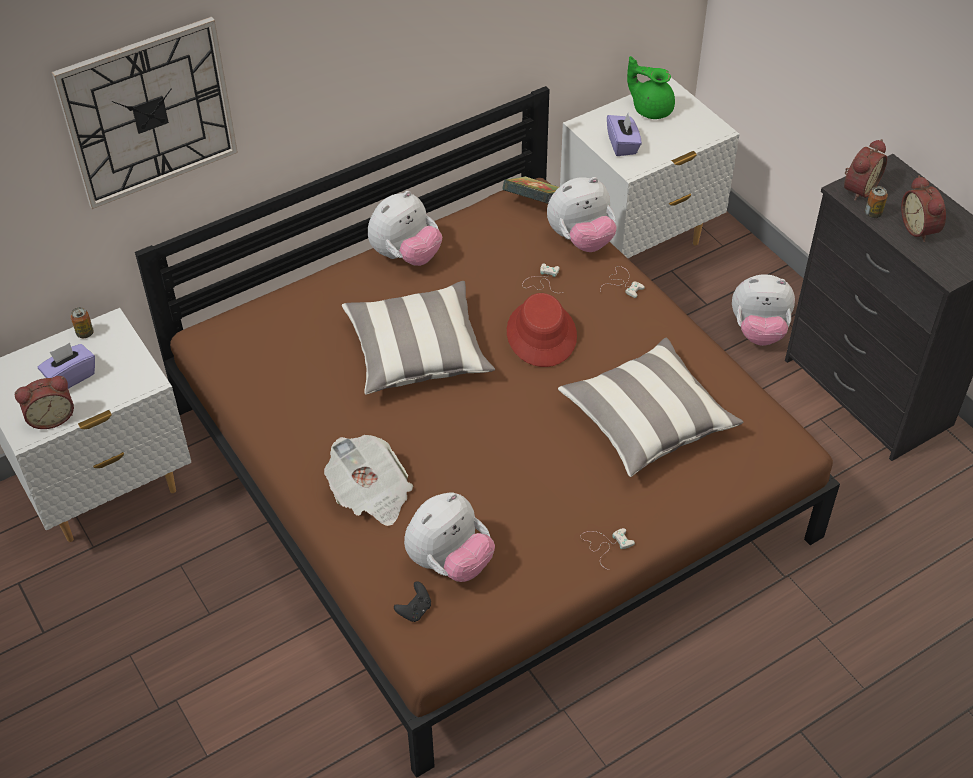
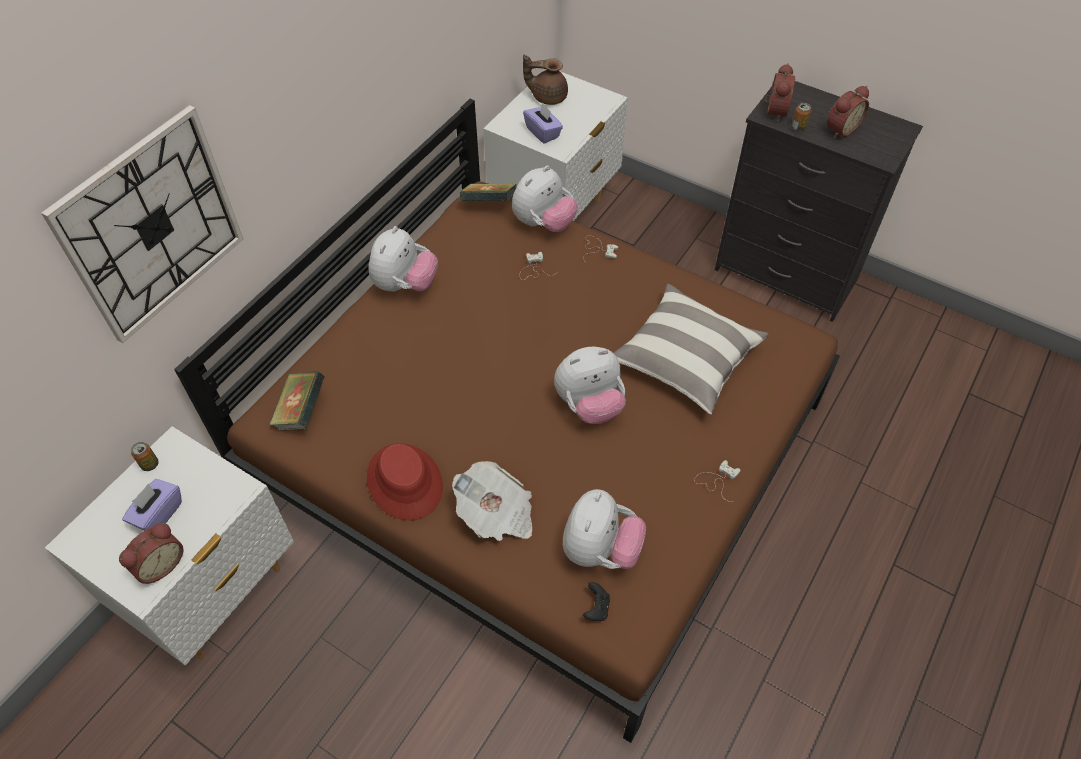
camera: 25 degrees left, 5 degrees up
pillow [342,281,495,394] -> none
red hat [507,293,577,367] -> red hat moved to [367,443,443,521]
green teapot [627,56,675,119] -> brown teapot [523,55,568,105]
plush toy [732,274,795,346] -> plush toy moved to [554,347,626,424]
alarm clock [901,175,946,242] -> alarm clock turned 90 degrees counterclockwise [826,86,869,139]
none -> book [270,371,325,431]

